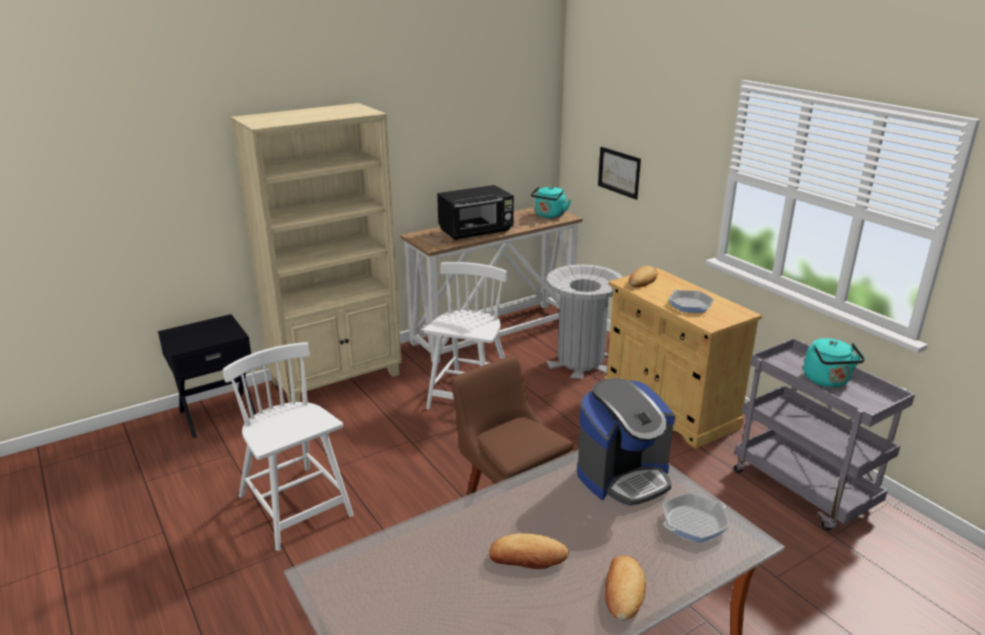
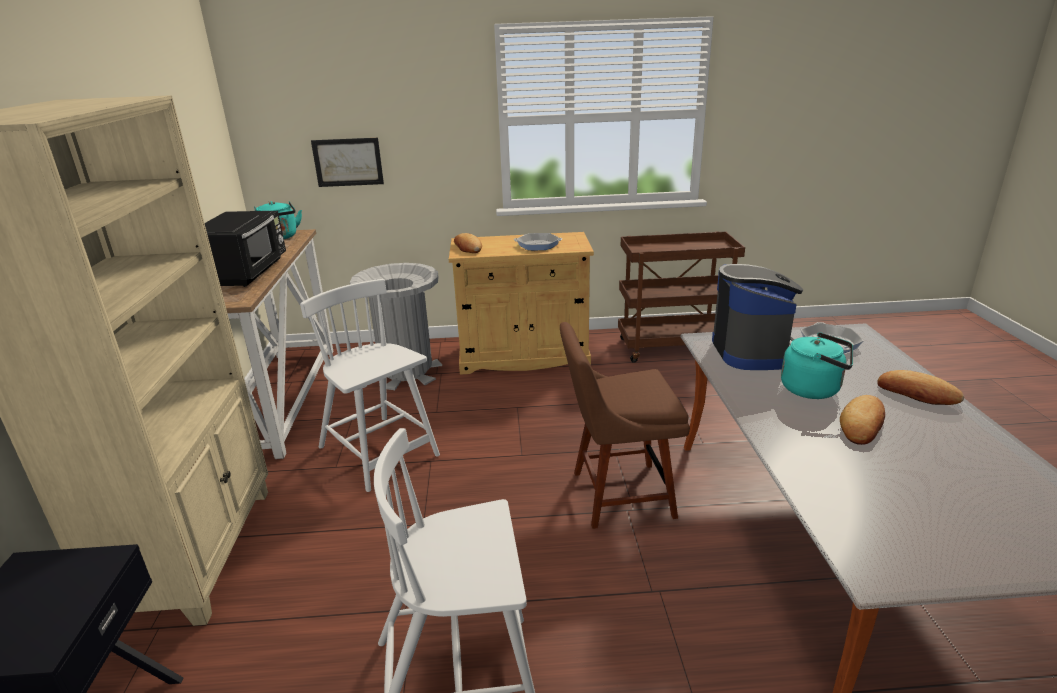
camera: 60 degrees left, 0 degrees up
grey cart [734,338,915,531] -> brown cart [618,231,745,363]
turquoise kettle [804,338,865,387] -> turquoise kettle moved to [781,332,853,399]

